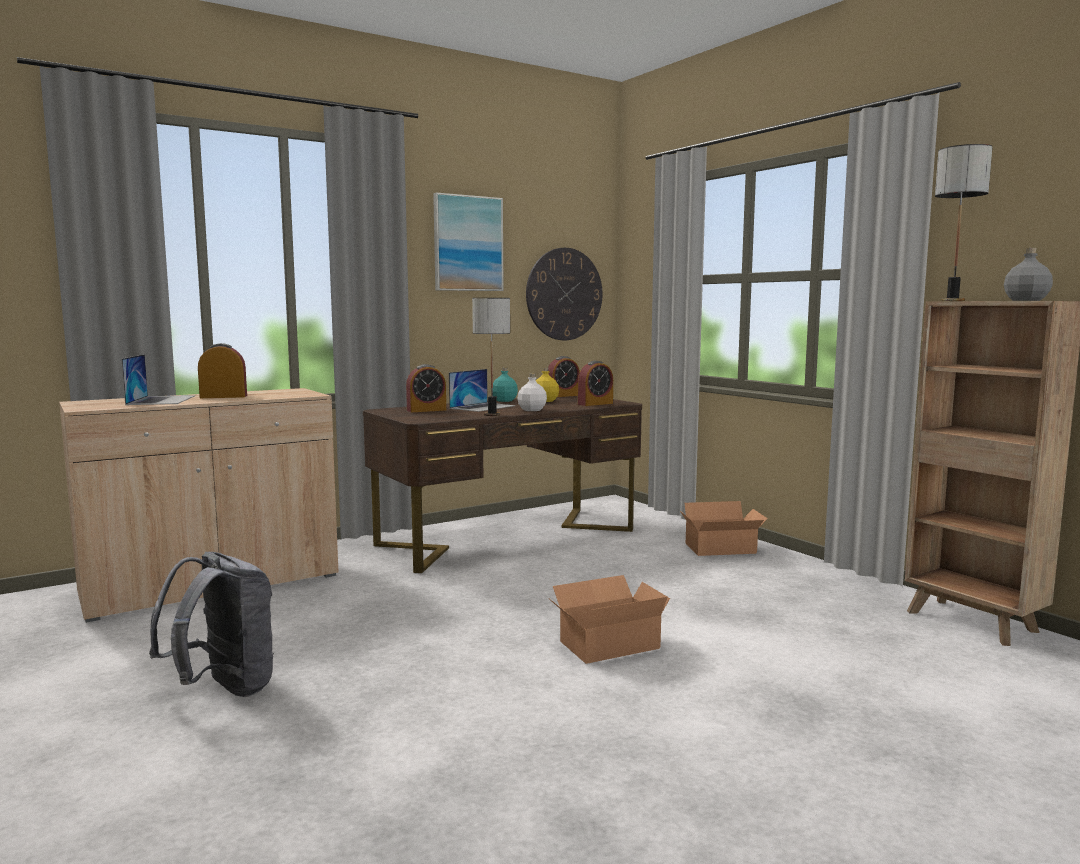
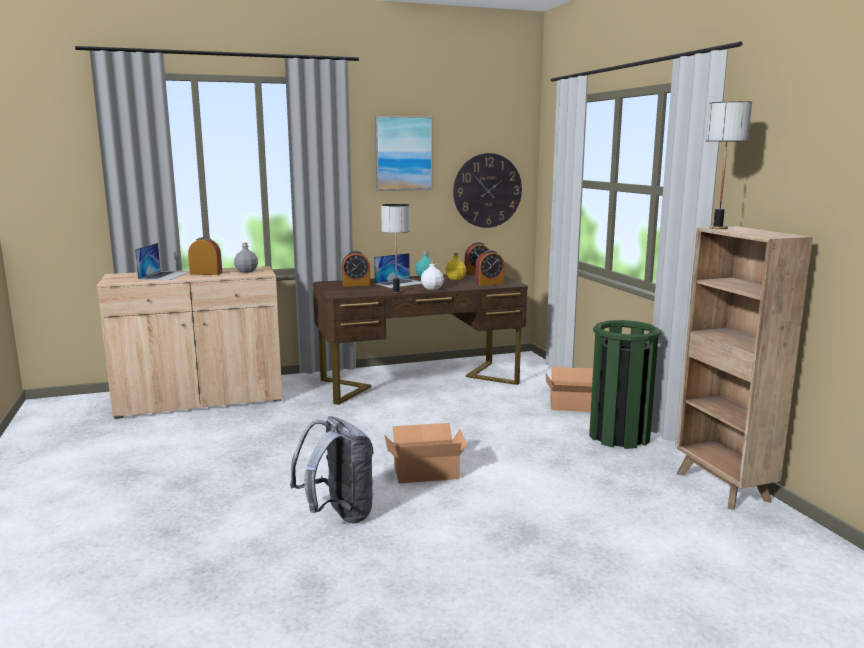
camera: 15 degrees right, 5 degrees up
grey backpack [149,552,274,697] -> grey backpack moved to [290,416,374,524]
grey bottle [1004,248,1053,301] -> grey bottle moved to [234,243,258,273]
none -> green trash can [589,320,661,449]

